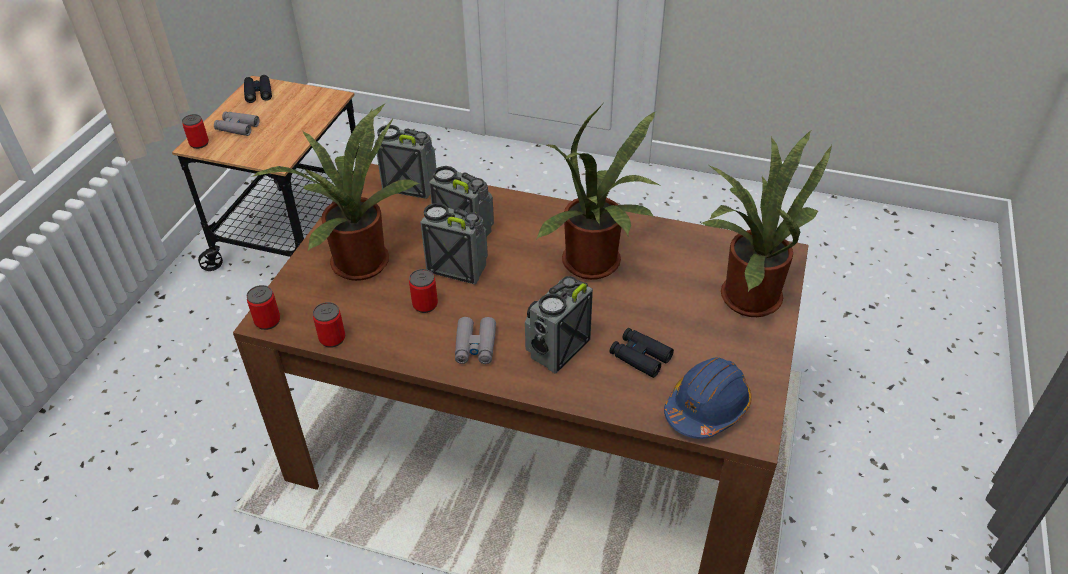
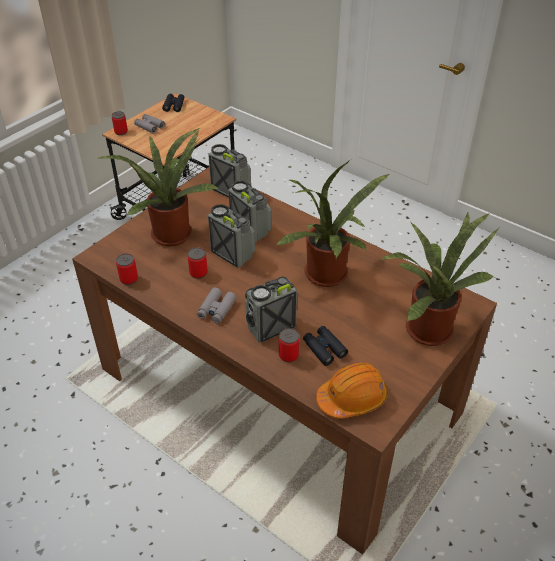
camera: 20 degrees right, 0 degrees up
can [246,285,280,330] -> can moved to [279,328,300,362]
blue hard hat [664,357,752,439] -> orange hard hat [316,363,388,419]

